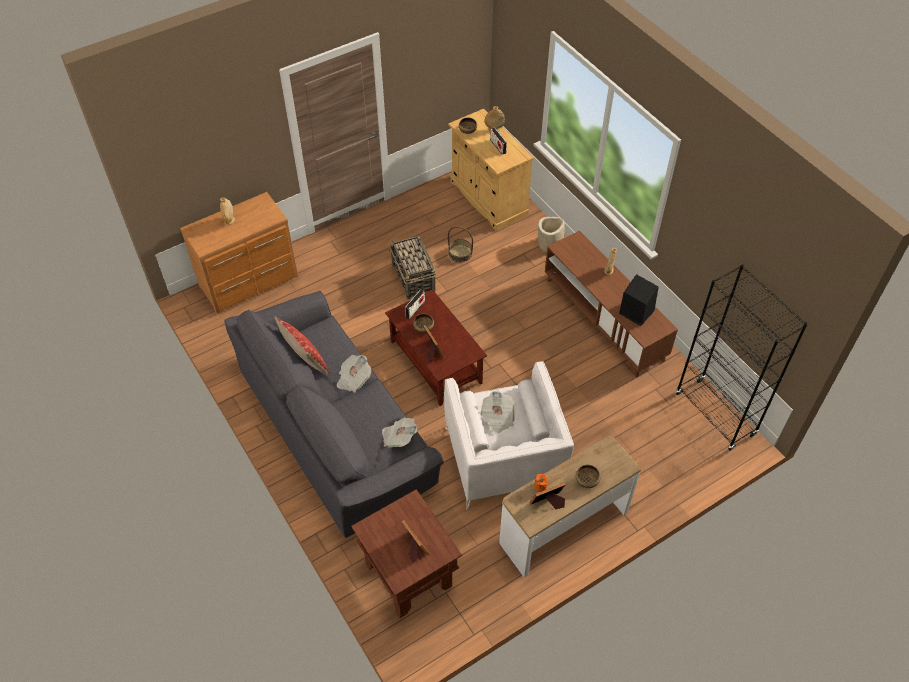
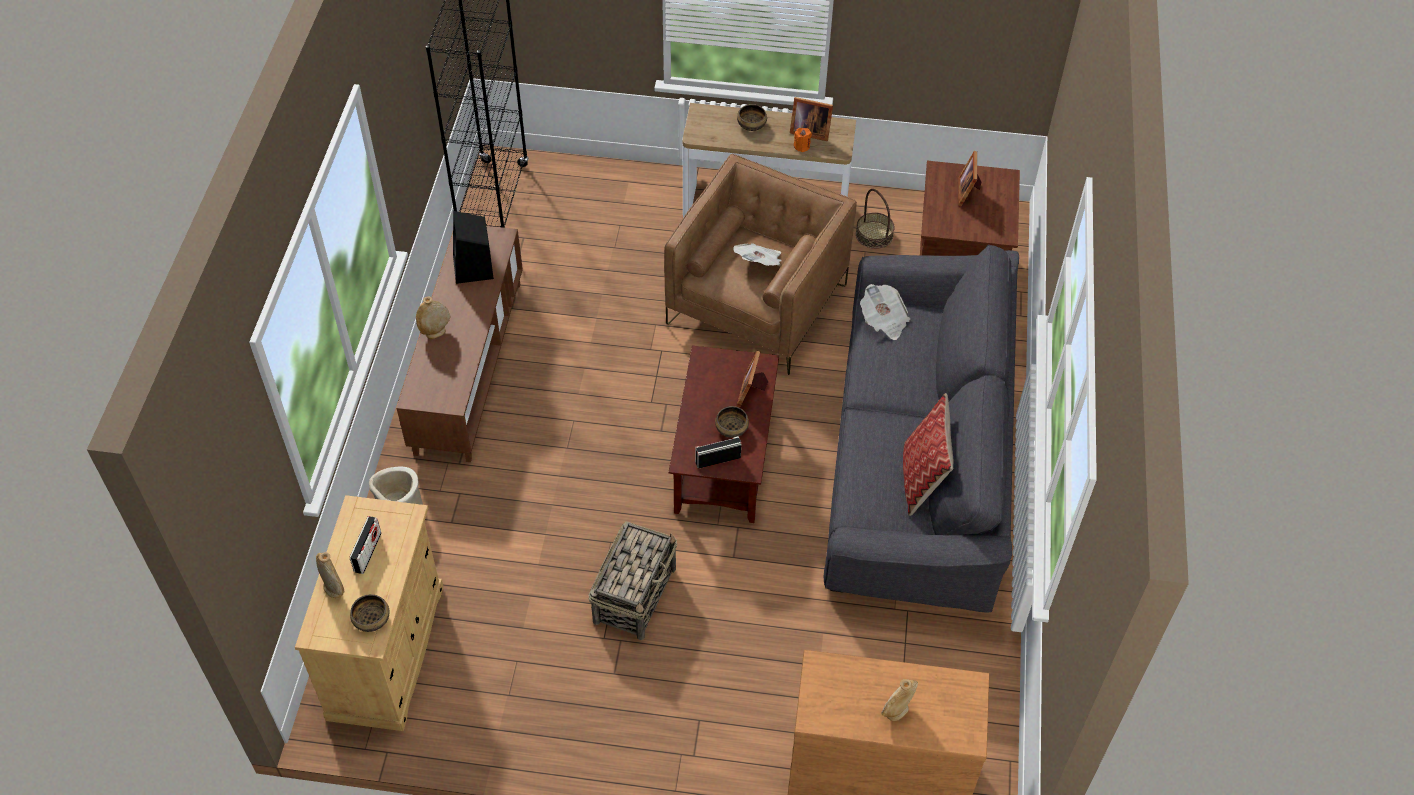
camera: 140 degrees left, 0 degrees up
newspaper [337,355,371,393] -> none
white armchair [444,361,574,510] -> brown armchair [664,154,857,375]
basket [448,227,473,263] -> basket moved to [856,189,895,249]

